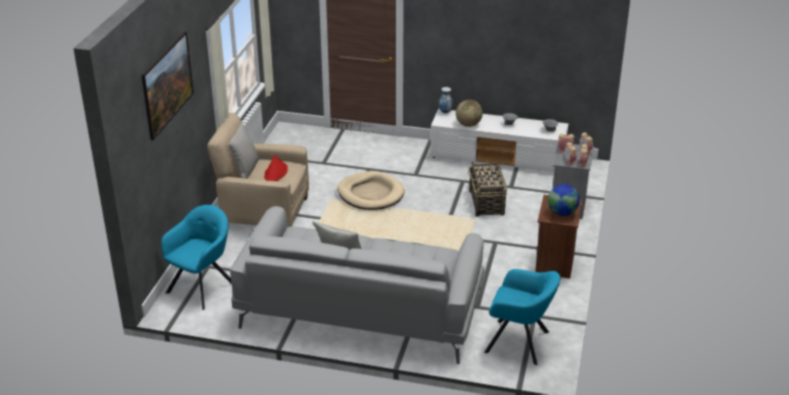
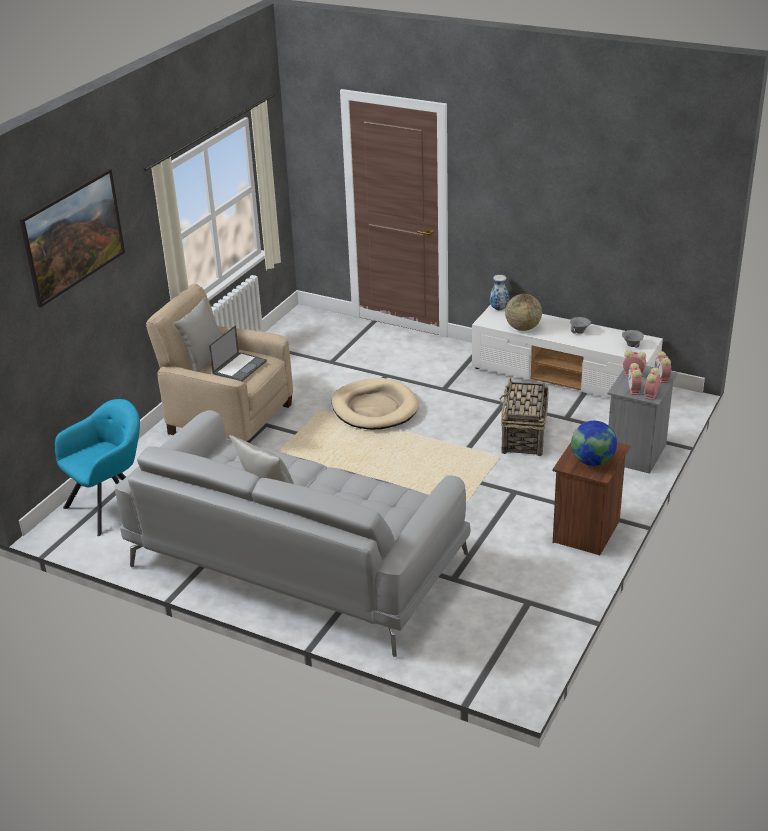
camera: 15 degrees right, 0 degrees up
red hat [264,155,288,181] -> laptop [209,325,267,381]
turquoise armchair [484,269,560,365] -> none

